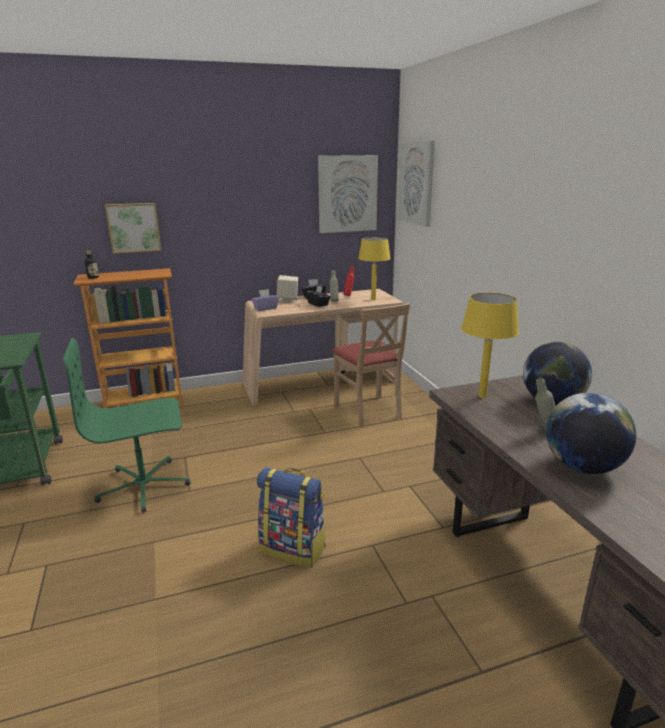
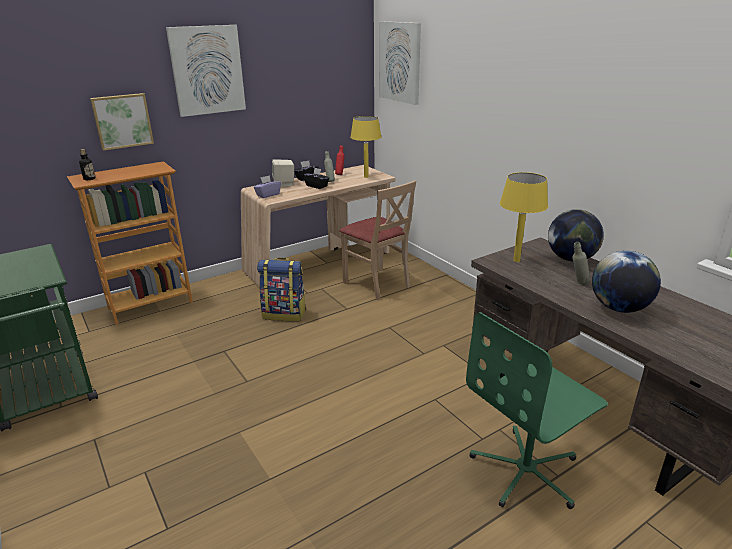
camera: 15 degrees left, 5 degrees up
green office chair [63,338,191,513] -> green office chair moved to [466,312,608,509]
backpack [257,467,326,568] -> backpack moved to [257,258,306,321]
picture [318,155,378,233] -> picture moved to [166,25,246,117]

